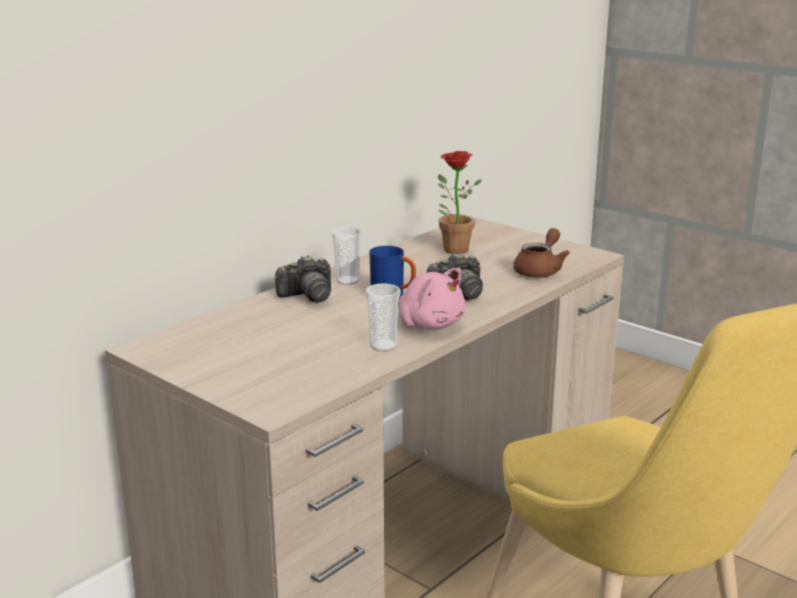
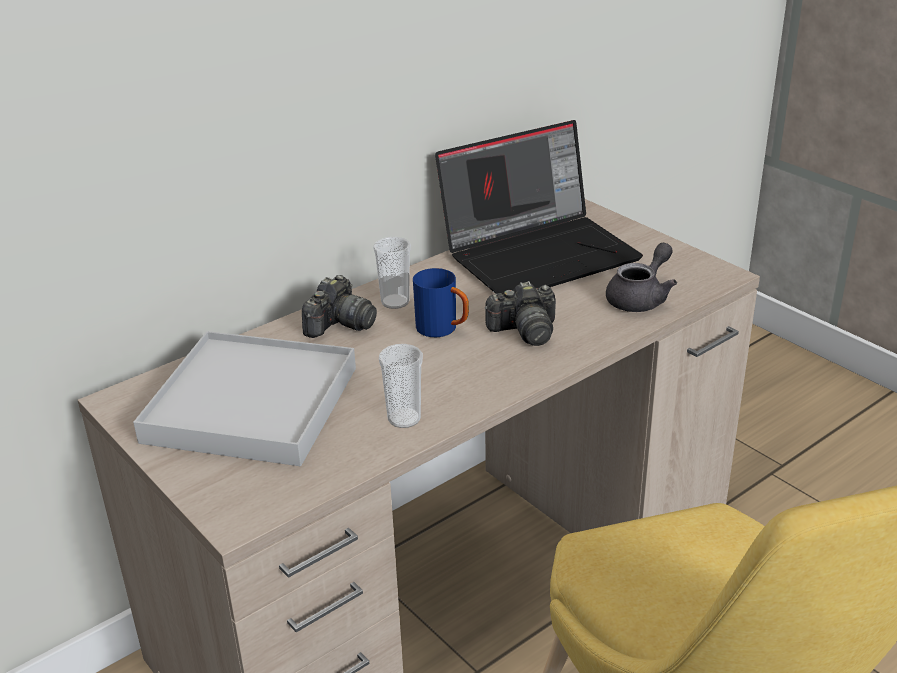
camera: 10 degrees right, 10 degrees up
camera [275,255,331,303] -> camera turned 45 degrees counterclockwise [302,275,377,338]
pink plush toy [398,268,466,330] -> none
potted plant [438,151,482,254] -> laptop [435,120,643,294]
brown teapot [513,228,570,278] -> grey teapot [606,243,677,312]
none -> white tray [133,331,356,466]

